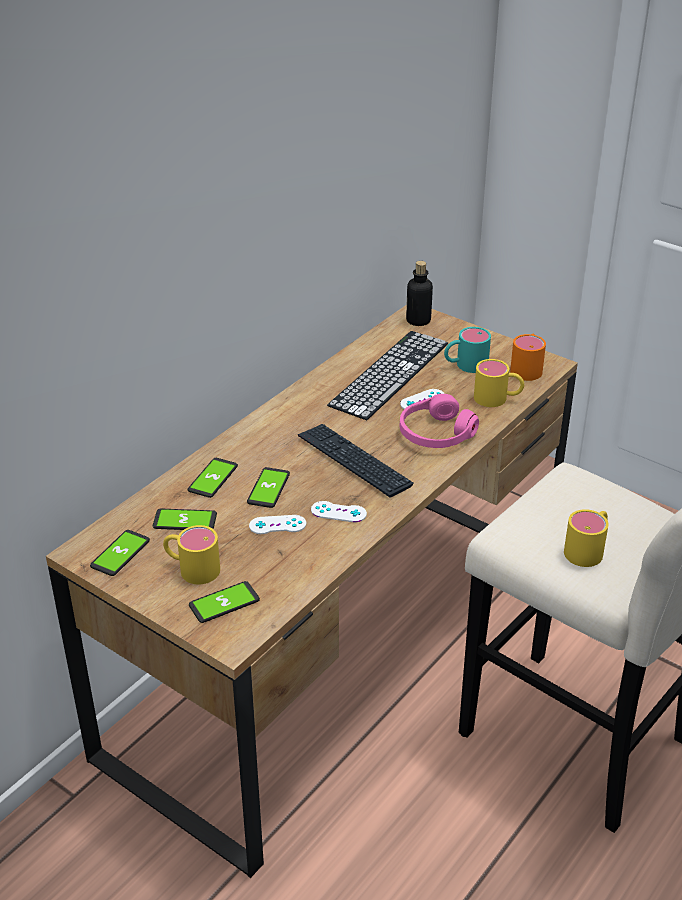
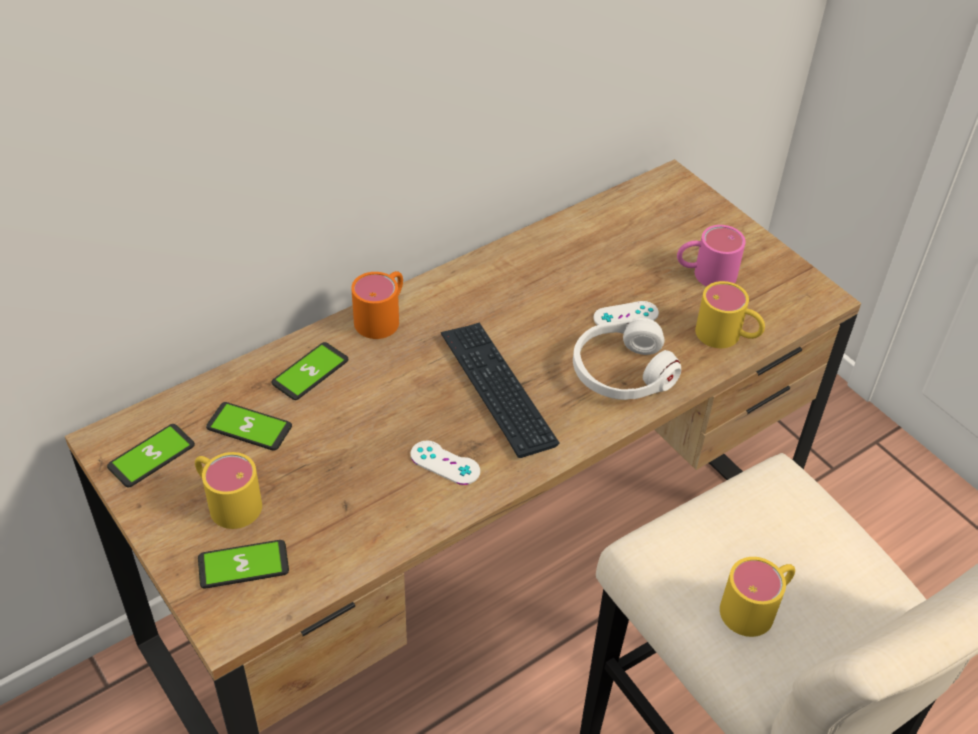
camera: 15 degrees right, 10 degrees up
phone [247,467,290,508] -> none
white game controller [249,515,306,534] -> none
keyboard [327,331,448,420] -> none
pink headphones [400,394,479,448] -> white headphones [573,318,681,400]
bottle [406,261,433,326] -> none
turquoise mug [444,327,491,373] -> pink mug [677,225,746,286]
orange mug [510,334,546,381] -> orange mug moved to [351,271,403,339]

